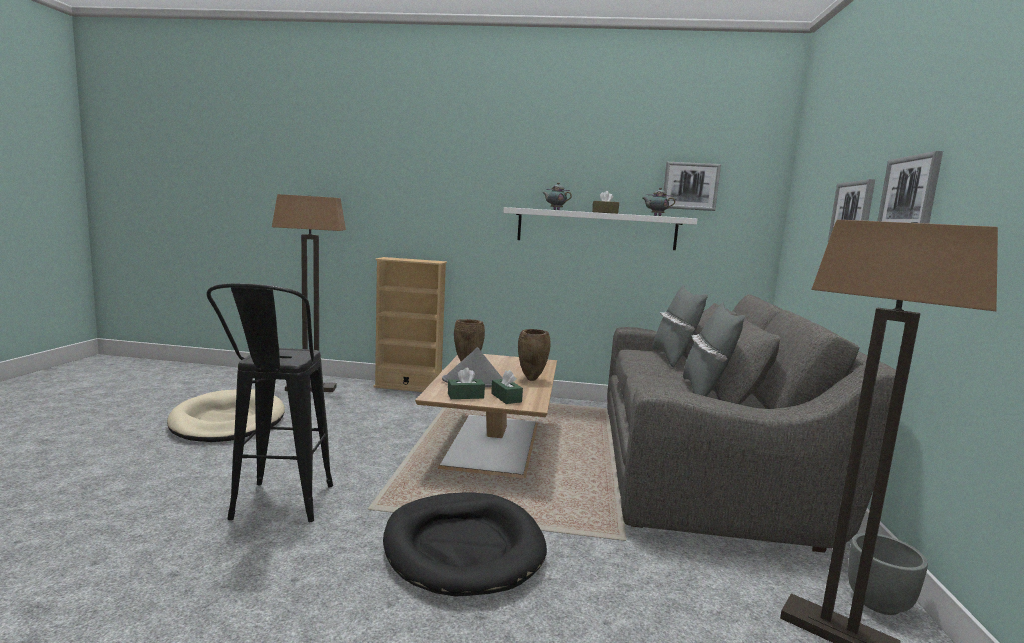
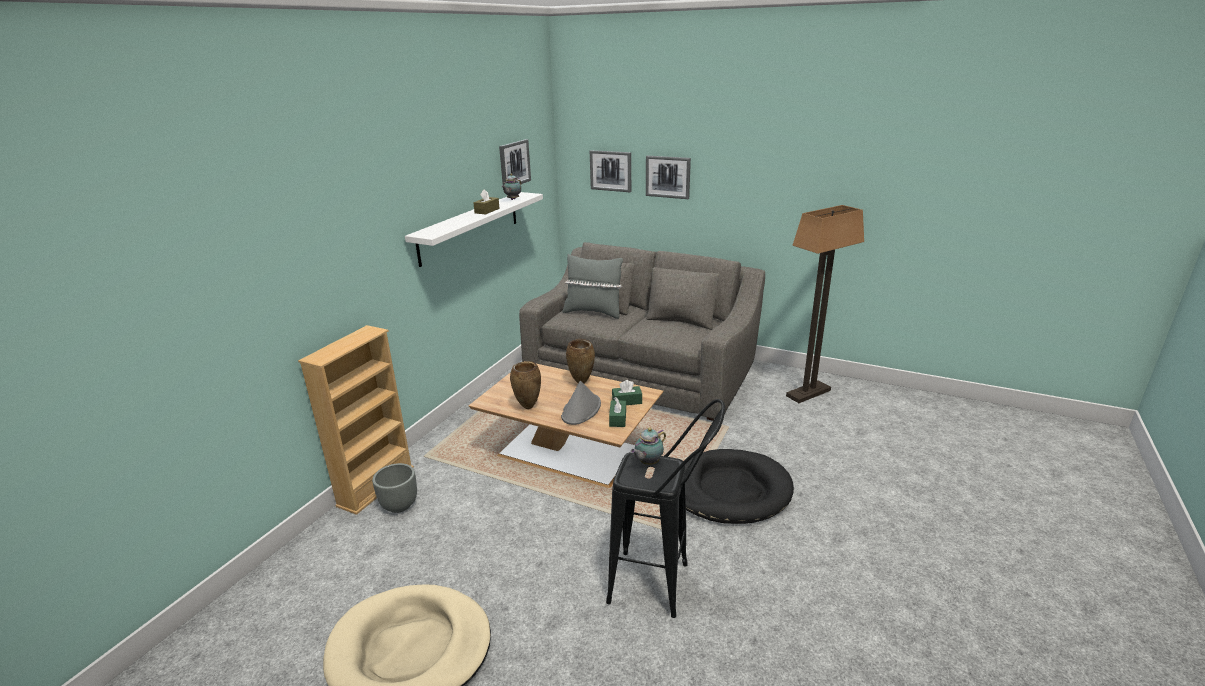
camera: 70 degrees left, 15 degrees up
floor lamp [272,194,346,392] -> none
teapot [543,182,572,210] -> teapot moved to [630,428,666,465]
grey pillow [683,302,745,397] -> none
grey planter [848,533,928,615] -> grey planter moved to [372,463,417,513]
picture [877,151,943,224] -> picture moved to [590,150,631,192]

